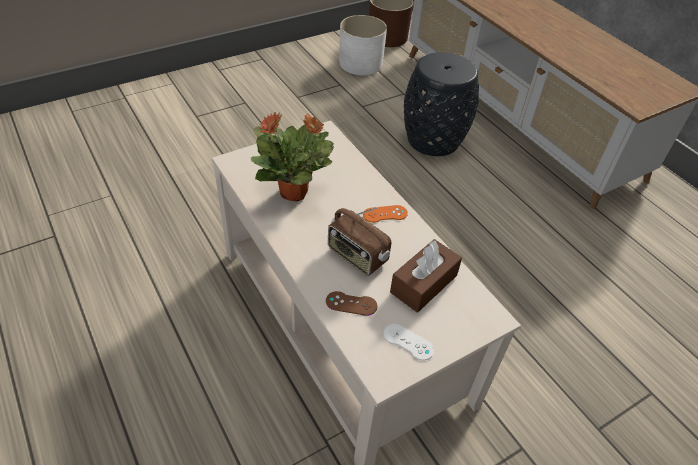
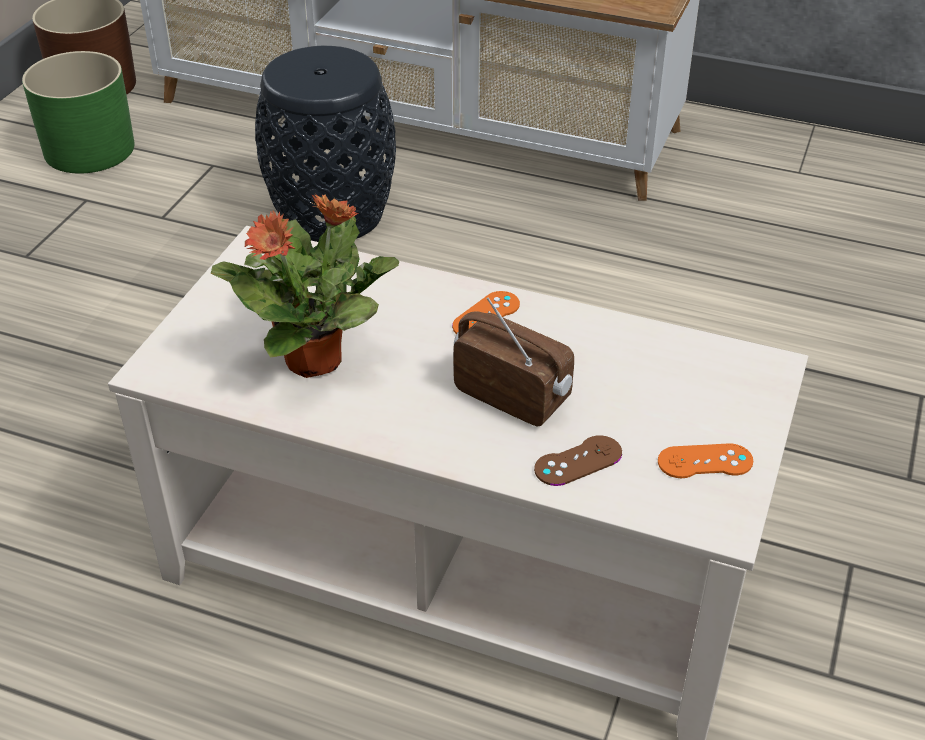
camera: 35 degrees left, 5 degrees down
radio [328,207,391,276] -> radio turned 150 degrees counterclockwise [453,297,574,426]
white planter [339,15,387,76] -> green planter [22,51,135,173]
white game controller [383,324,434,361] -> orange game controller [658,443,753,478]
brown tissue box [390,239,462,312] -> none

